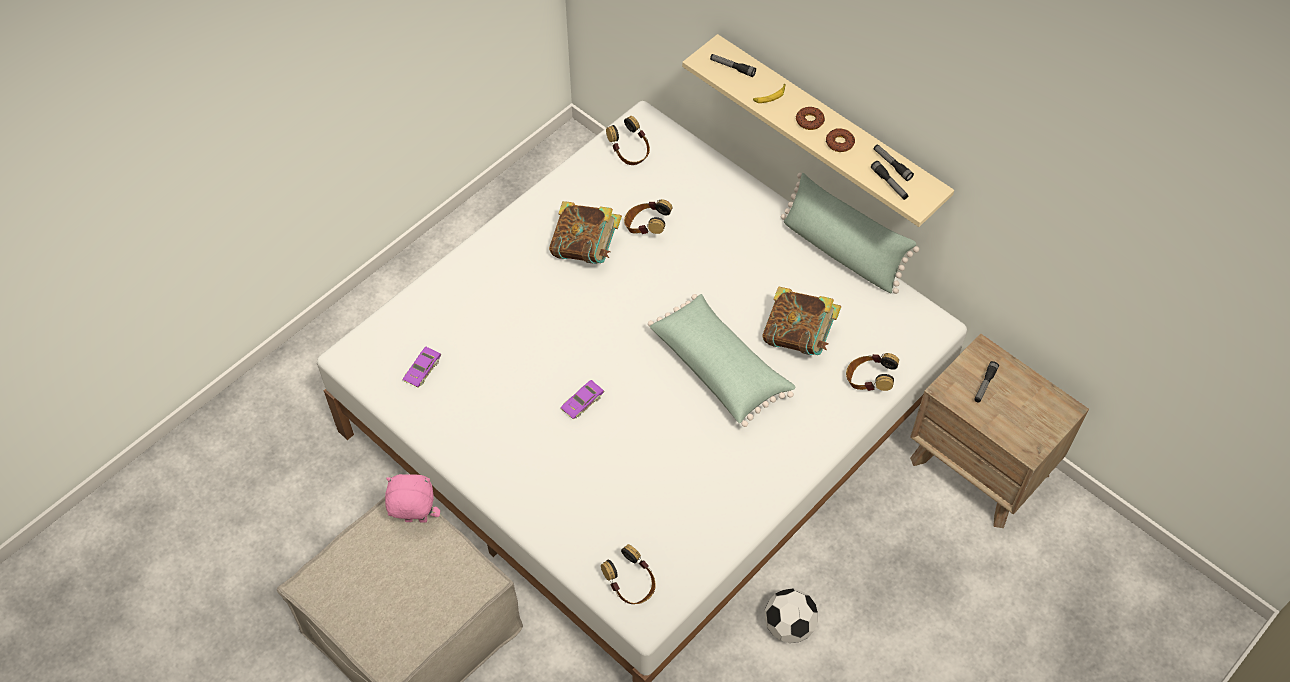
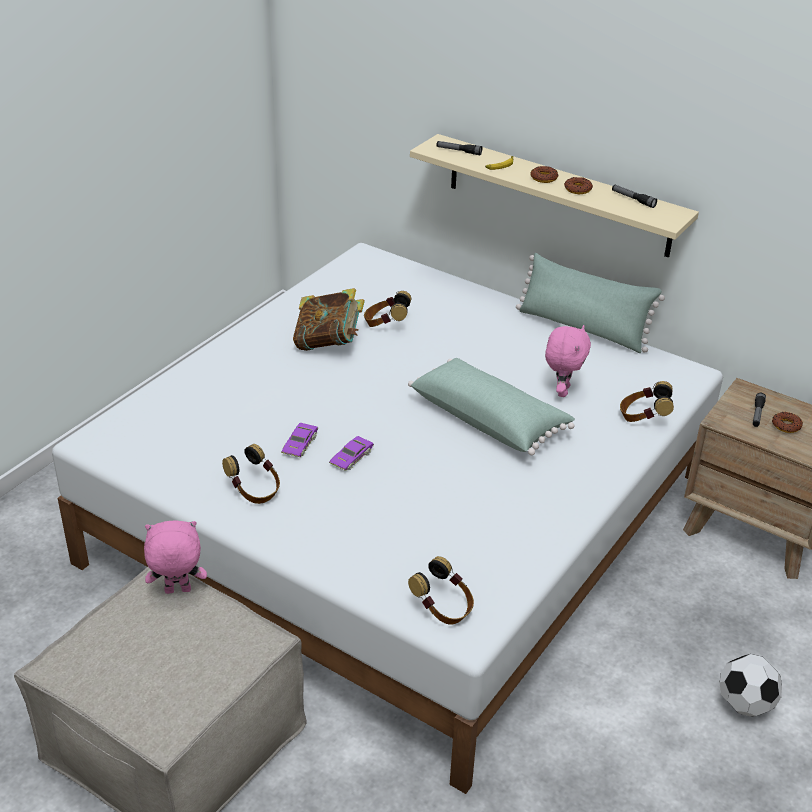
camera: 10 degrees left, 20 degrees down
purple toy car [403,347,441,388] -> purple toy car moved to [281,423,318,457]
headphones [606,116,650,165] -> headphones moved to [222,444,280,504]
book [762,287,841,355] -> pink plush toy [545,325,591,397]
football [765,588,818,643] -> football moved to [720,654,782,717]
flashlight [871,161,908,200] -> none
none -> donut [772,412,803,433]

